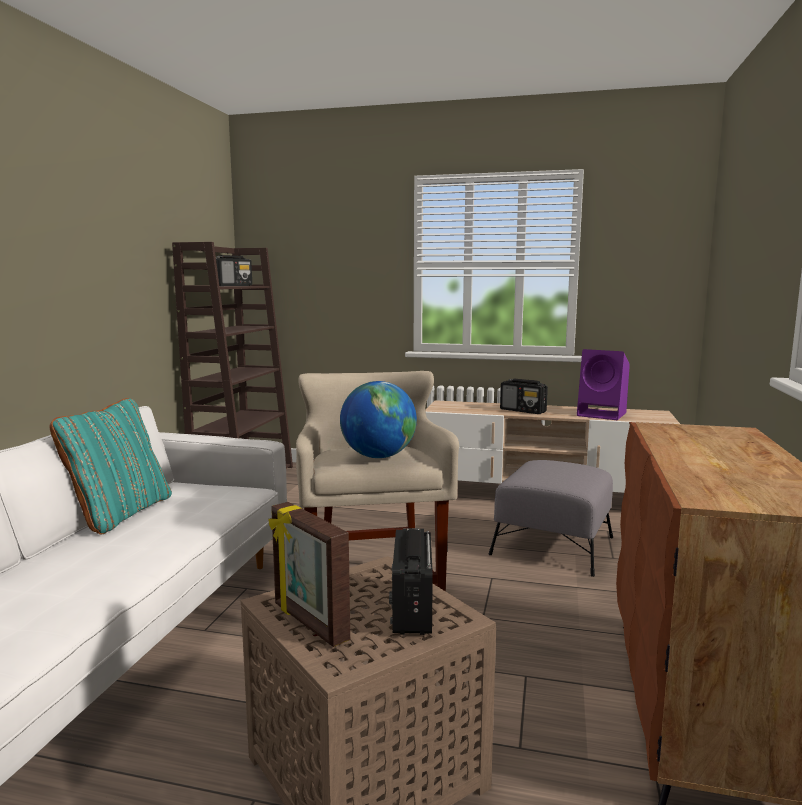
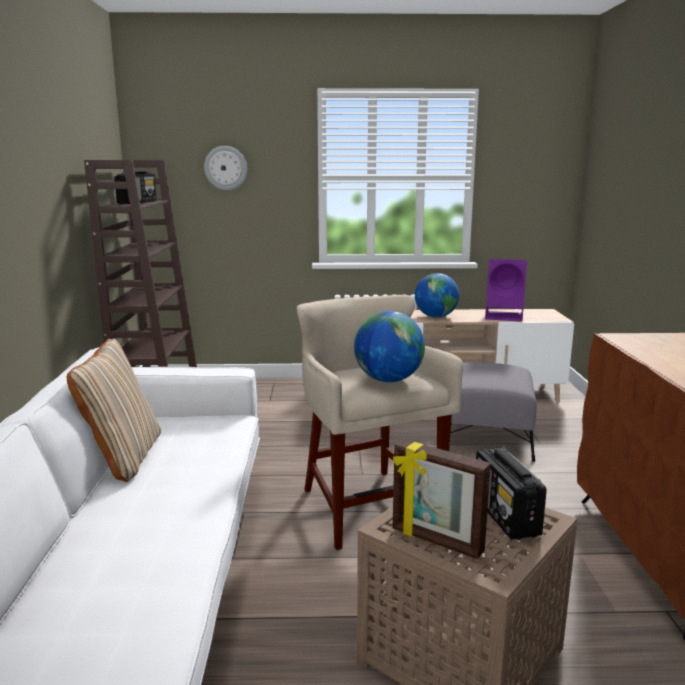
camera: 15 degrees left, 5 degrees up
turquoise pillow [50,398,172,535] -> beige pillow [67,339,161,482]
radio [500,379,548,414] -> globe [415,273,459,318]
none -> wall clock [204,146,248,190]

